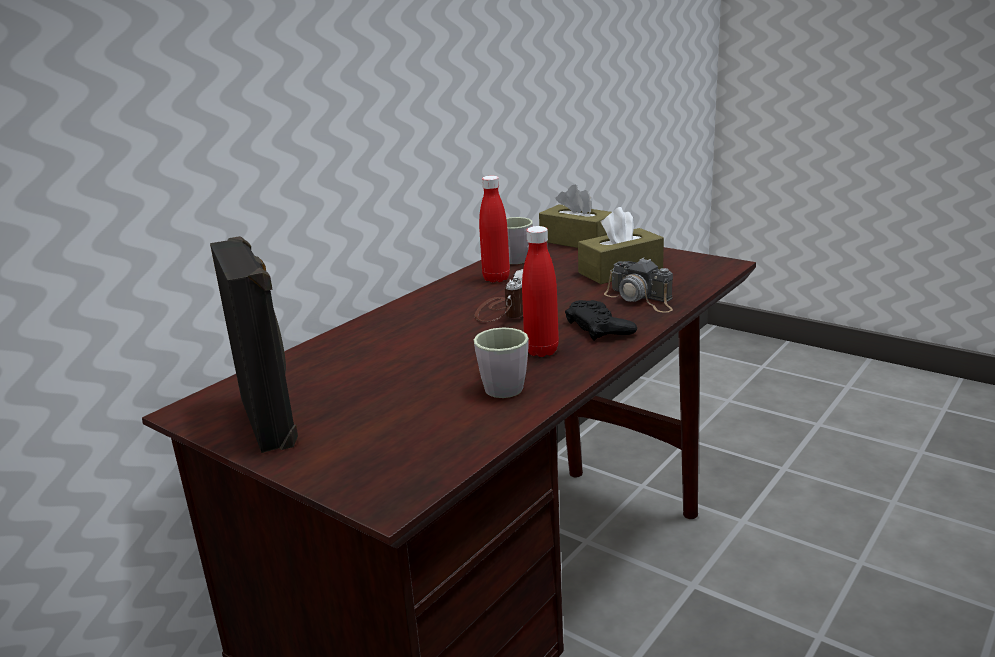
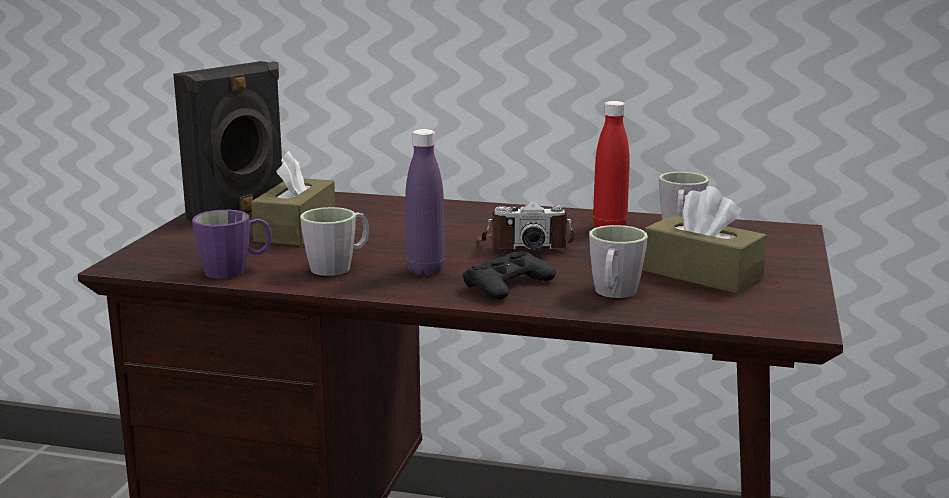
camera: 65 degrees right, 5 degrees down
red bottle [522,226,559,357] -> purple bottle [405,129,445,276]
brown tissue box [539,185,612,248] -> brown tissue box moved to [251,151,335,246]
camera [604,258,673,313] -> grey mug [589,225,648,298]
none -> purple mug [192,210,272,279]

